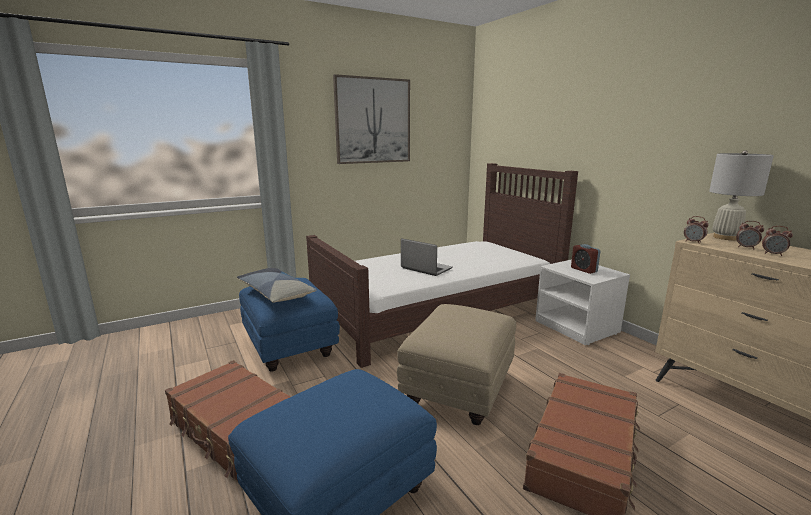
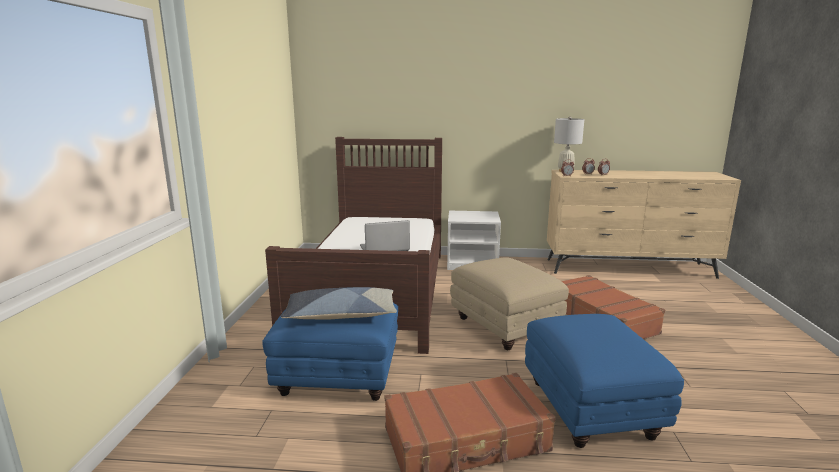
camera: 55 degrees left, 0 degrees up
picture [333,74,410,164] -> none
alarm clock [571,244,601,274] -> none

